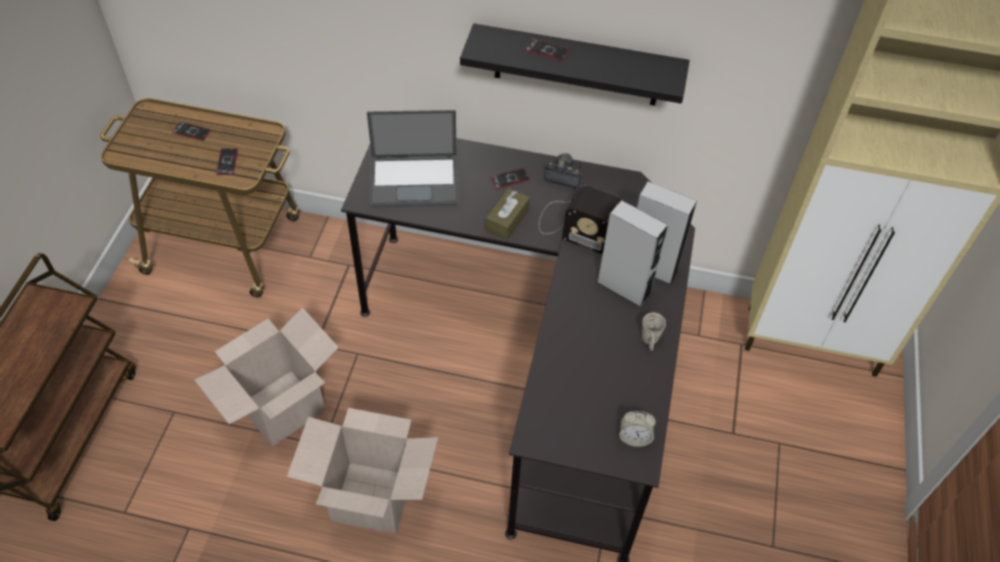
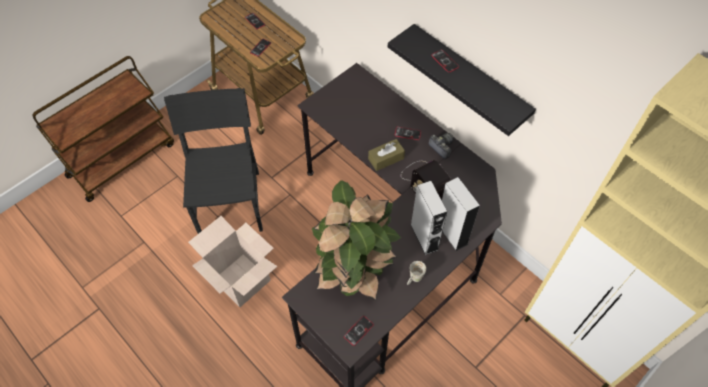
camera: 35 degrees right, 5 degrees up
cardboard box [194,307,339,447] -> black chair [164,88,263,234]
laptop [367,110,458,208] -> none
alarm clock [619,411,656,447] -> phone [344,316,374,346]
none -> potted plant [311,180,401,301]

